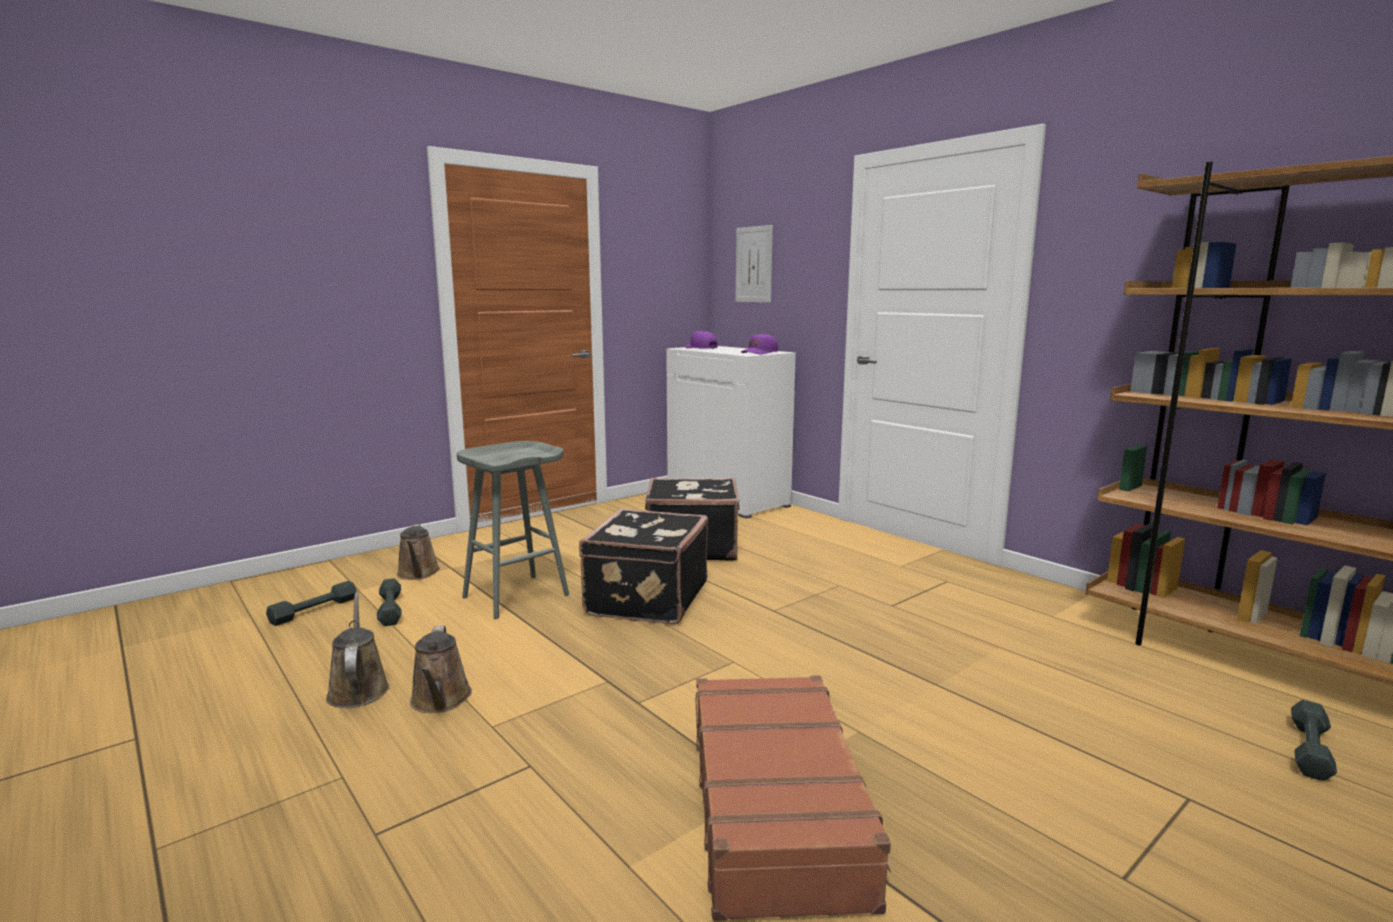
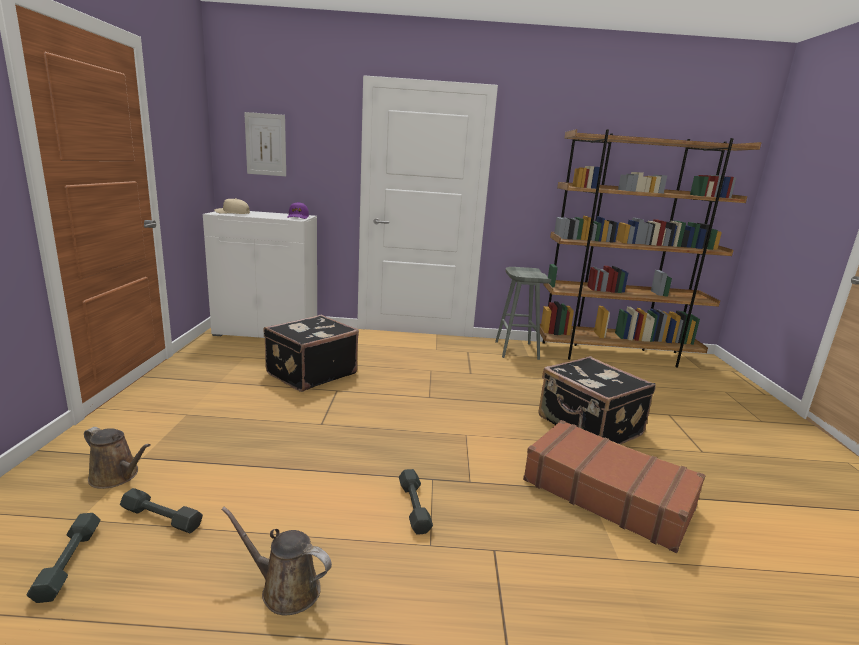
camera: 50 degrees left, 5 degrees up
brown watering can [410,625,472,713] -> none
grey stool [457,441,569,619] -> grey stool moved to [495,267,551,360]
black suitcase [579,509,708,625] -> black suitcase moved to [539,356,656,445]
purple cap [685,331,718,349] -> beige cap [214,198,250,214]
grey dumbbell [1291,700,1337,781] -> grey dumbbell moved to [399,469,433,534]

